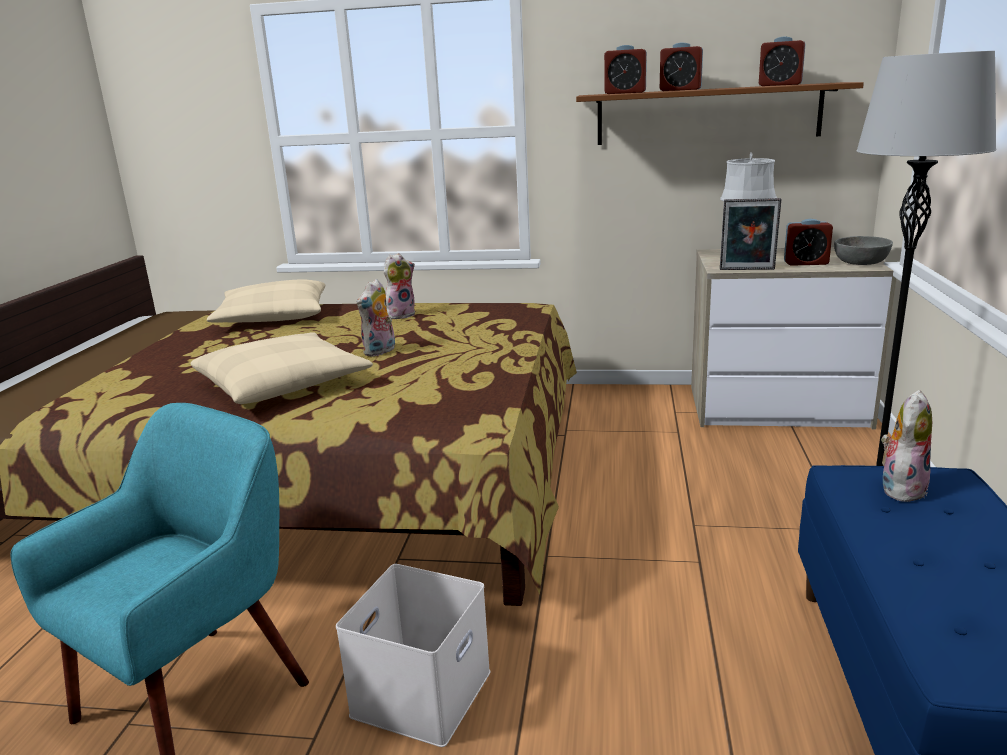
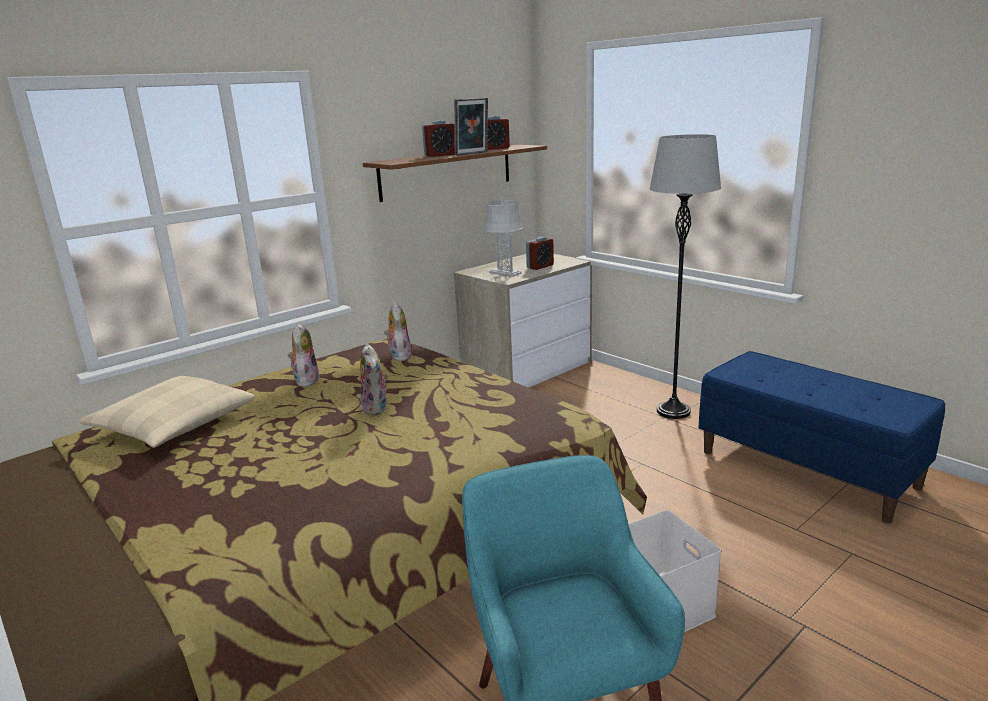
camera: 50 degrees left, 0 degrees up
beige pillow [190,332,373,404] -> none
alarm clock [604,45,647,94] -> none
picture frame [720,198,781,270] -> picture frame moved to [454,98,488,156]
grey bowl [834,236,893,265] -> none
plush toy [881,390,932,502] -> plush toy moved to [384,302,412,361]

